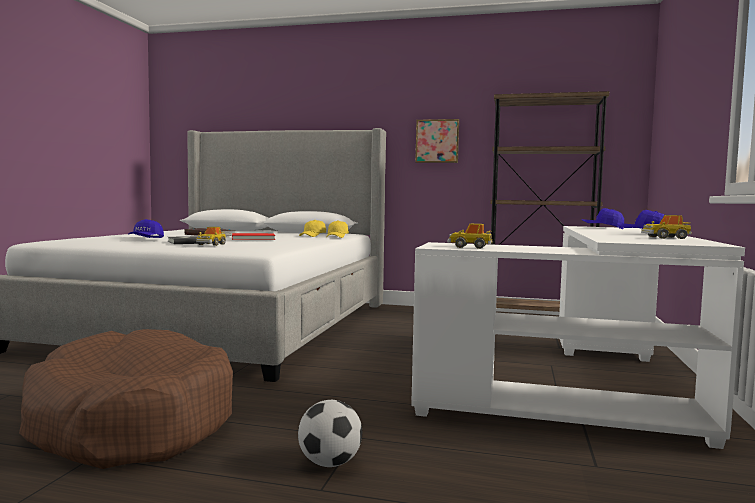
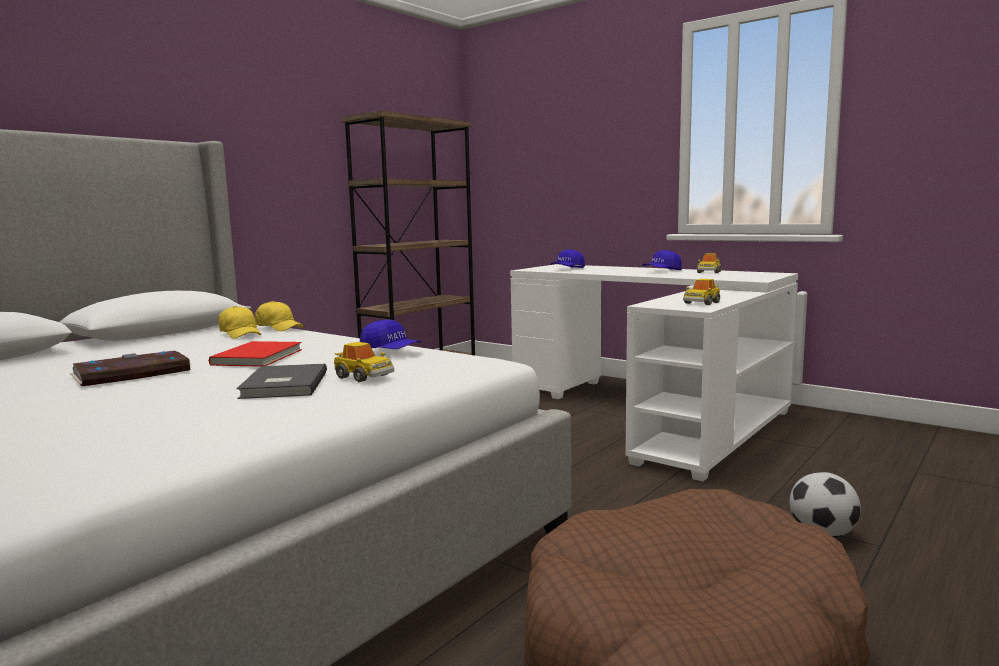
camera: 65 degrees left, 5 degrees up
blue cap [128,219,164,238] -> blue cap moved to [360,319,421,349]
picture [415,119,459,163] -> none

